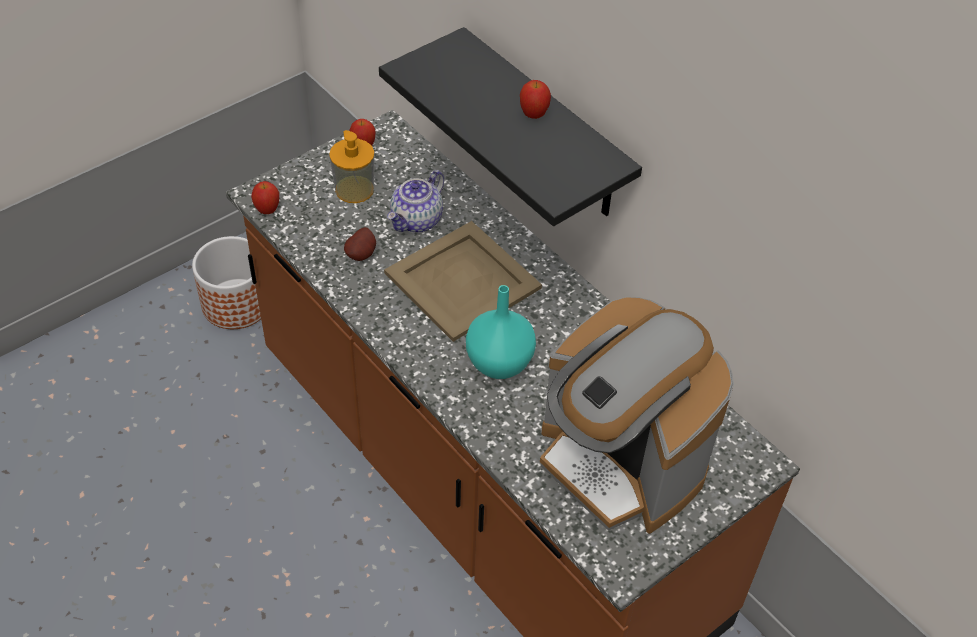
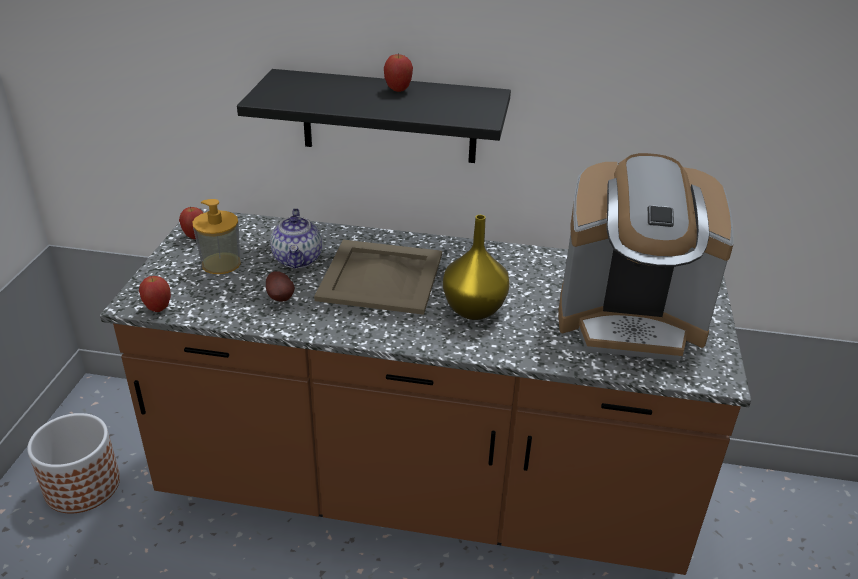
camera: 40 degrees left, 15 degrees down
turquoise vase [466,285,536,379] -> yellow vase [443,215,509,320]

